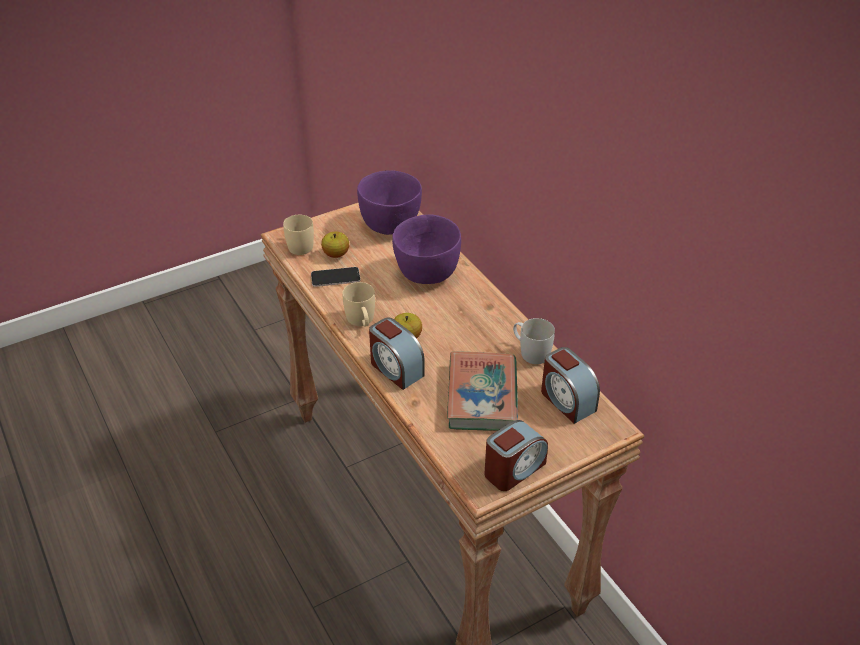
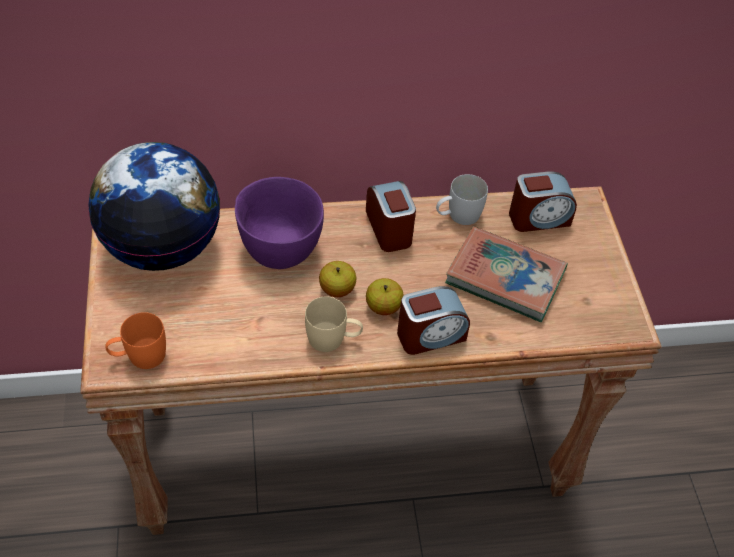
camera: 70 degrees left, 10 degrees up
beige mug [283,215,314,255] -> orange mug [105,312,166,369]
phone [311,267,361,287] -> none
apple [321,232,349,258] -> apple moved to [319,261,356,297]
purple bowl [357,170,422,235] -> globe [88,142,220,271]
alarm clock [485,420,548,491] -> alarm clock moved to [366,181,416,252]

